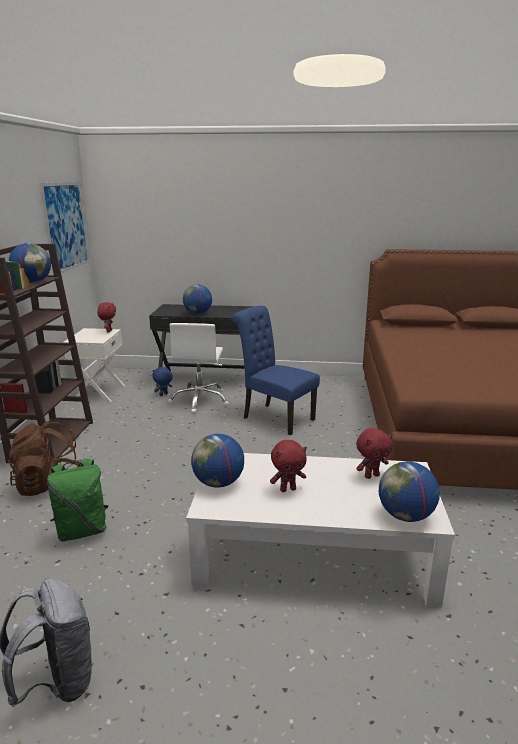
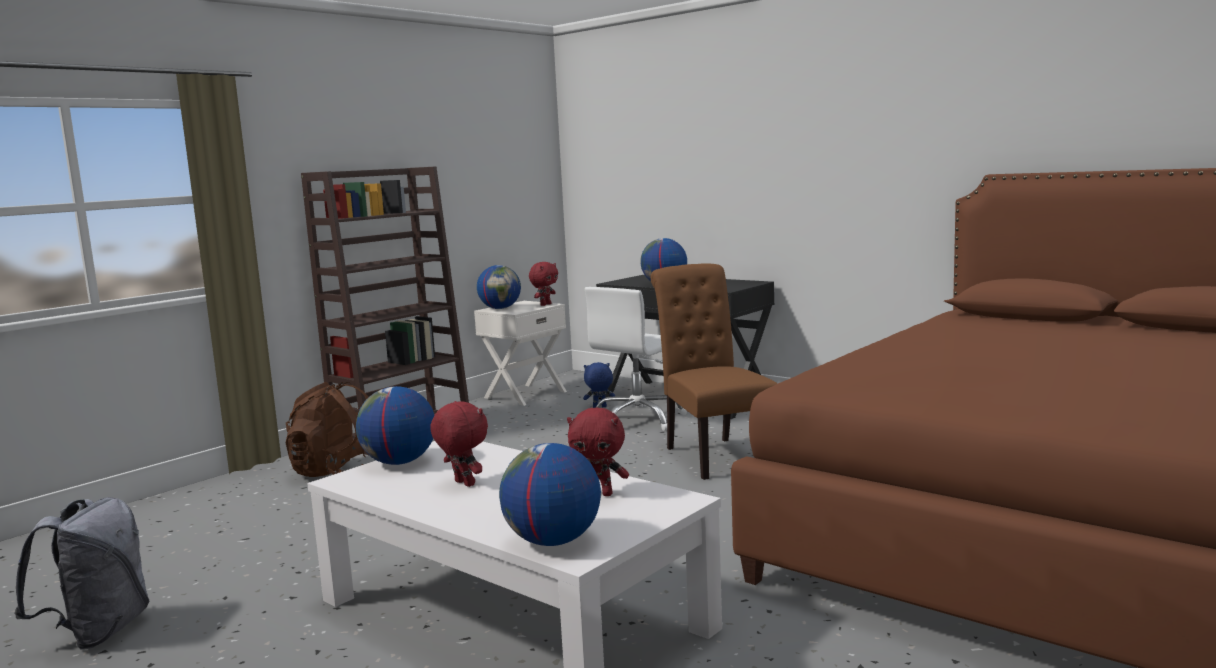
camera: 35 degrees right, 10 degrees down
globe [9,243,51,283] -> globe moved to [477,265,521,309]
picture [40,181,89,275] -> none
green backpack [47,458,108,542] -> none
blue chair [232,306,320,435] -> brown chair [651,263,778,480]
red plush toy [270,440,307,492] -> red plush toy turned 150 degrees counterclockwise [430,401,488,487]

